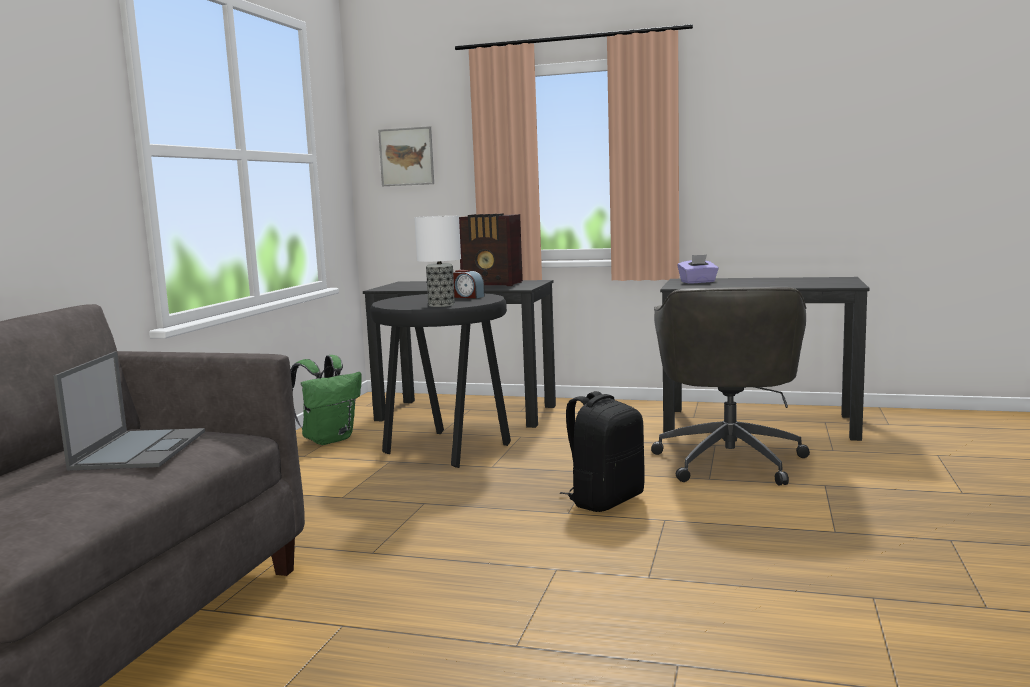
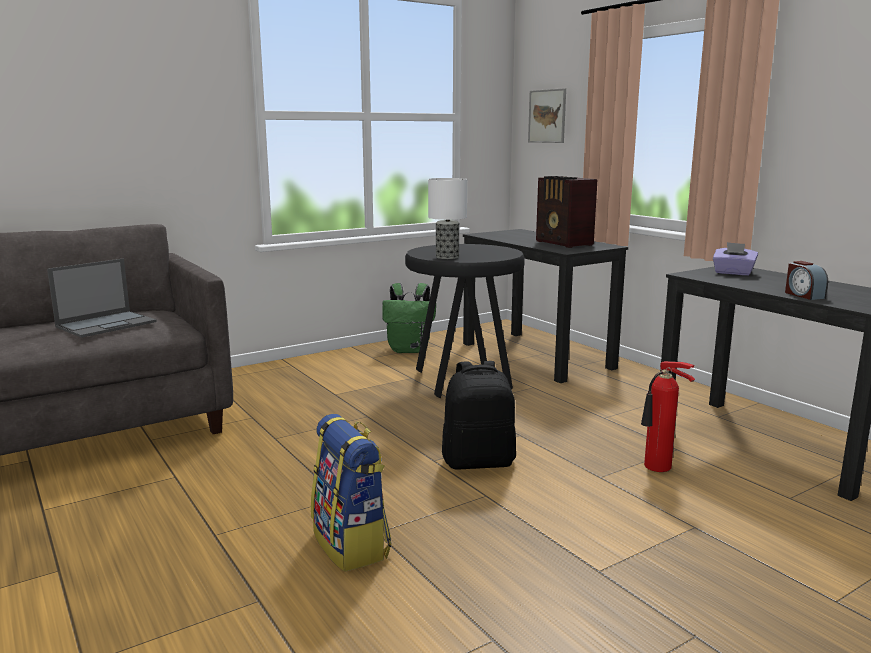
camera: 40 degrees right, 5 degrees up
alarm clock [453,270,485,299] -> alarm clock moved to [785,261,828,300]
grey office chair [651,287,810,486] -> fire extinguisher [641,361,695,472]
none -> backpack [311,414,391,572]

